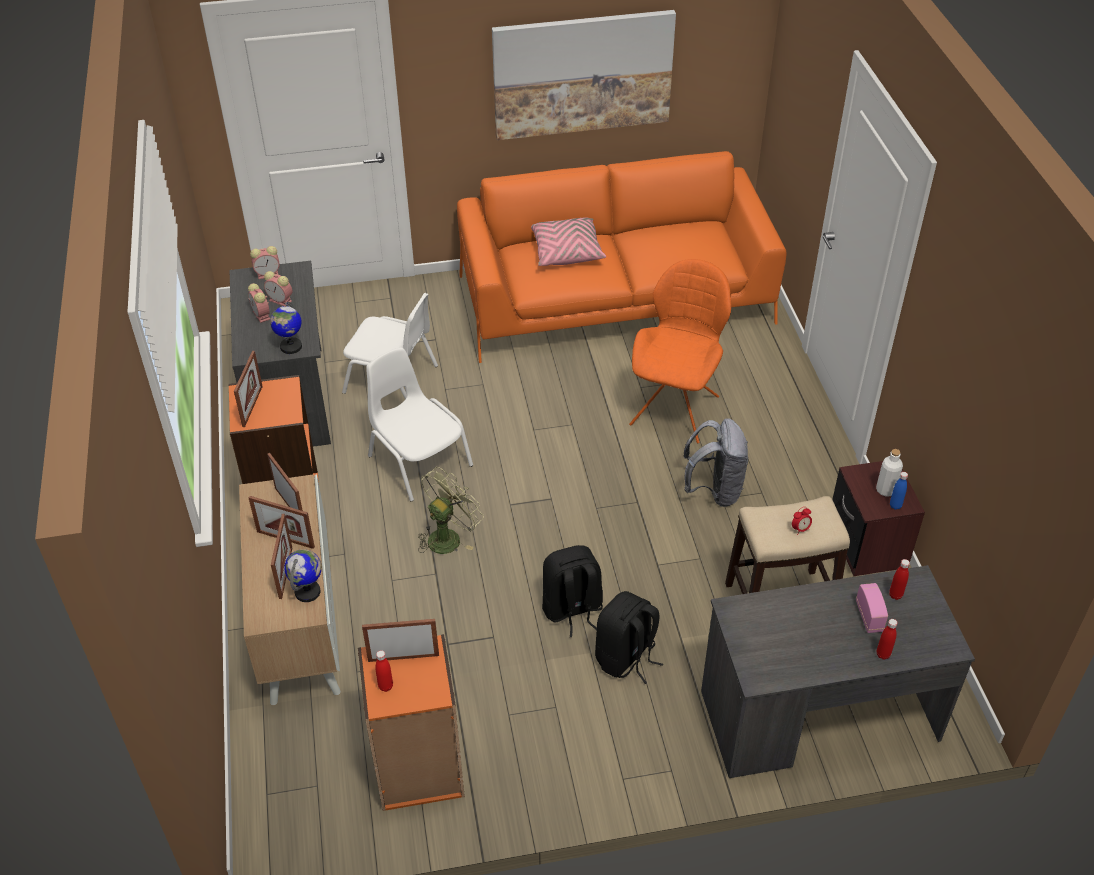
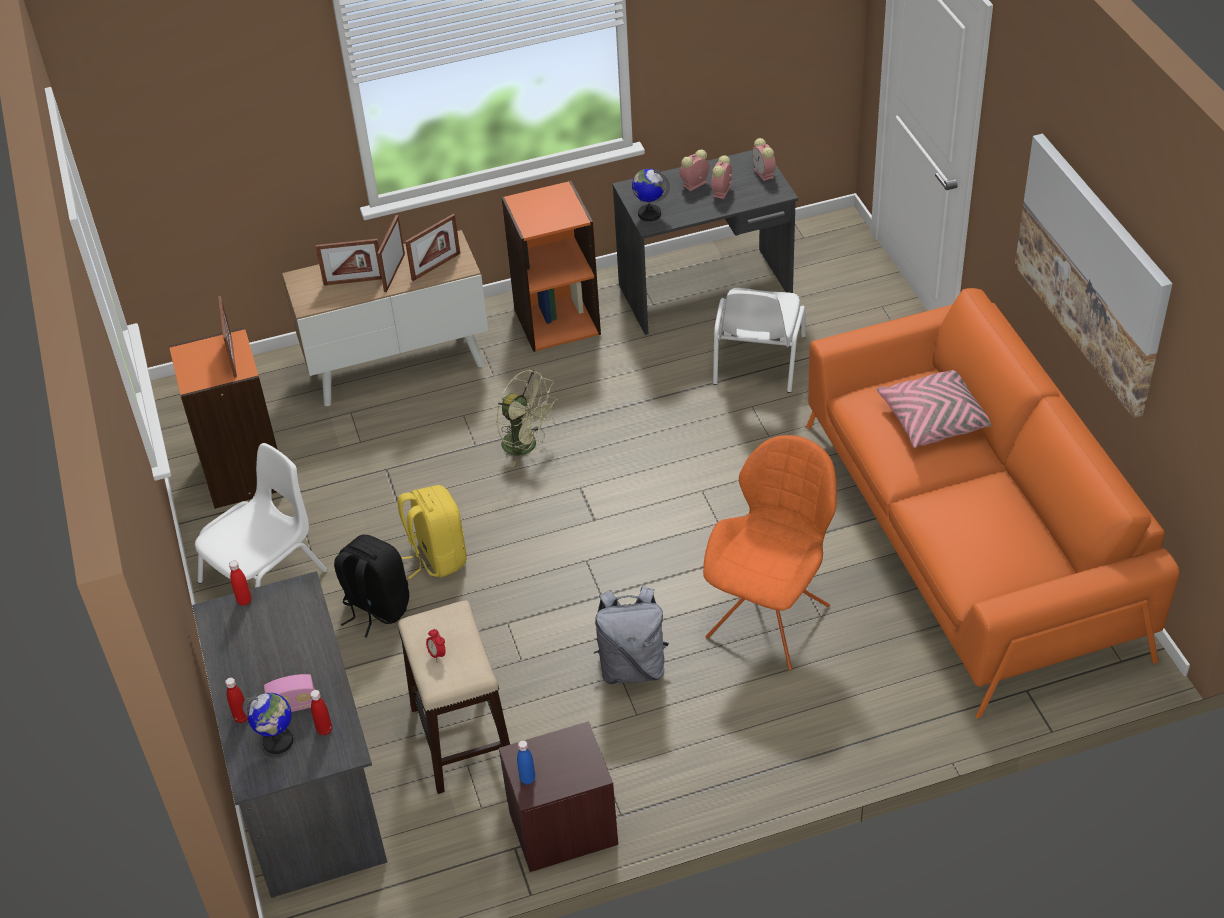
camera: 85 degrees right, 0 degrees up
picture frame [234,351,263,427] -> none
globe [284,549,322,602] -> globe moved to [243,693,293,754]
white chair [366,347,473,502] -> white chair moved to [195,443,327,588]
red bottle [375,650,393,692] -> red bottle moved to [229,561,251,606]
black backpack [542,545,603,637] -> yellow backpack [397,485,466,579]
orange chair [629,259,731,443] -> orange chair turned 75 degrees counterclockwise [703,435,837,671]
white bottle [876,449,903,497] -> none

